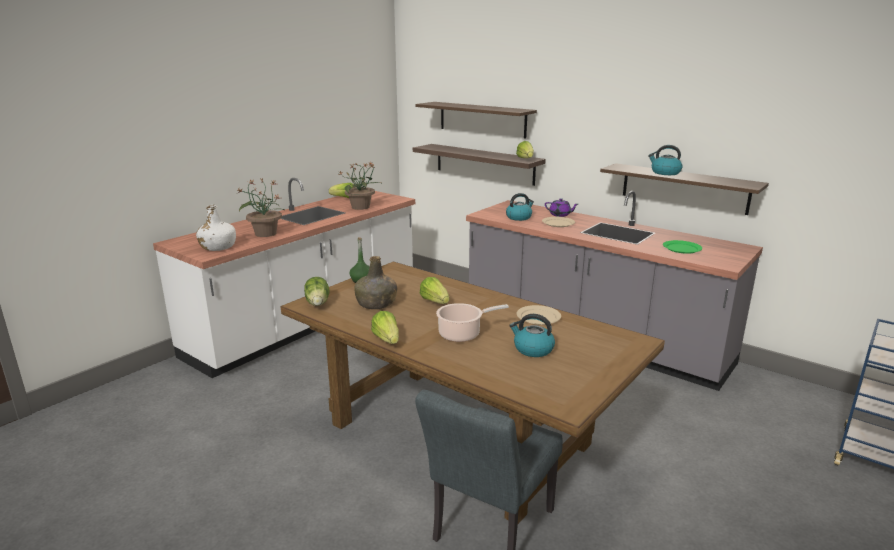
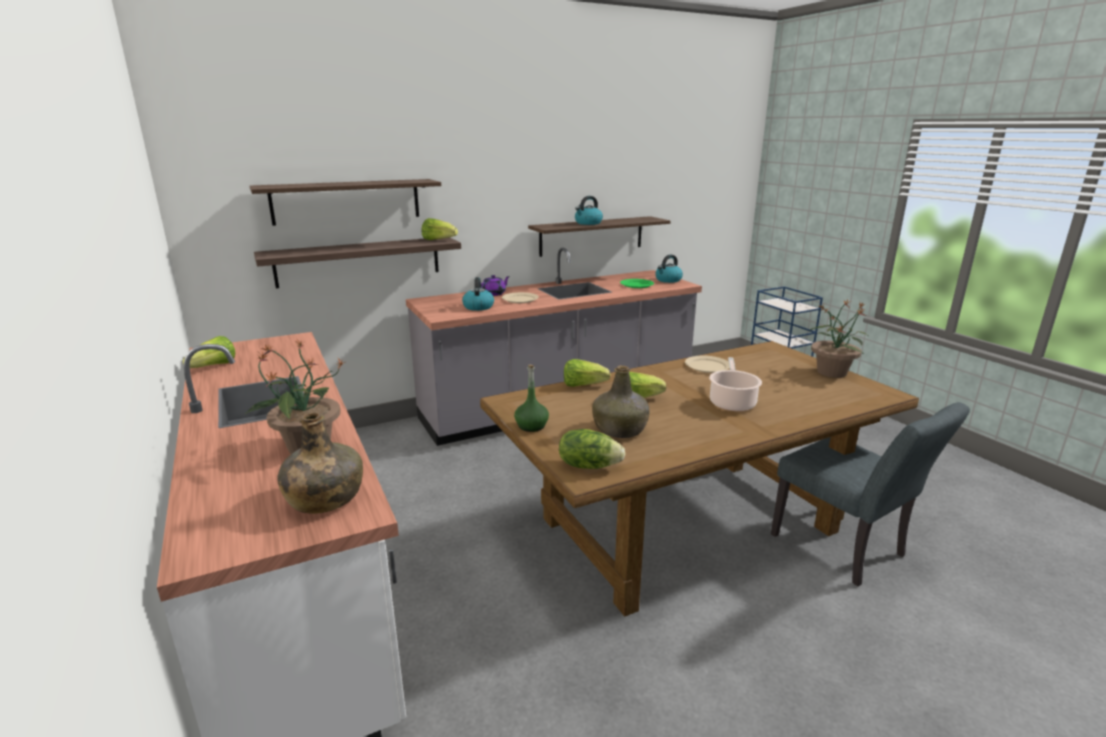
camera: 65 degrees left, 0 degrees up
white bottle [196,205,236,251] -> green bottle [277,412,363,514]
potted plant [338,161,383,210] -> potted plant moved to [808,299,868,378]
lettuce [371,311,399,344] -> lettuce moved to [564,359,610,387]
kettle [509,314,555,357] -> kettle moved to [655,255,683,283]

